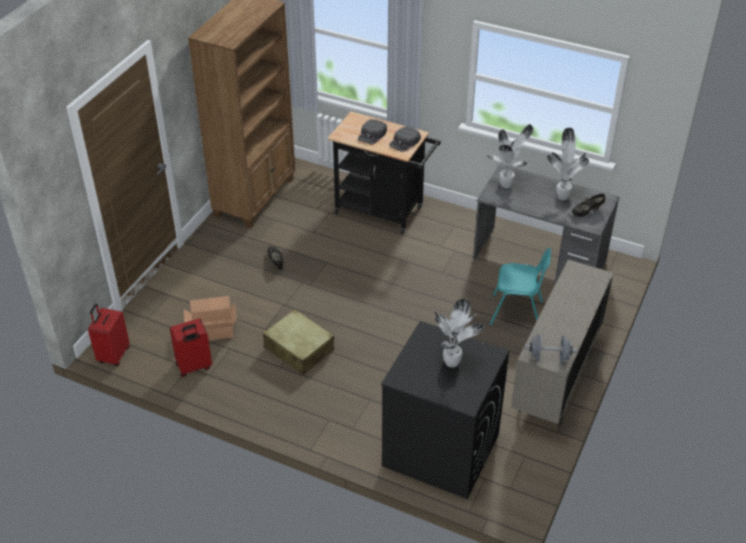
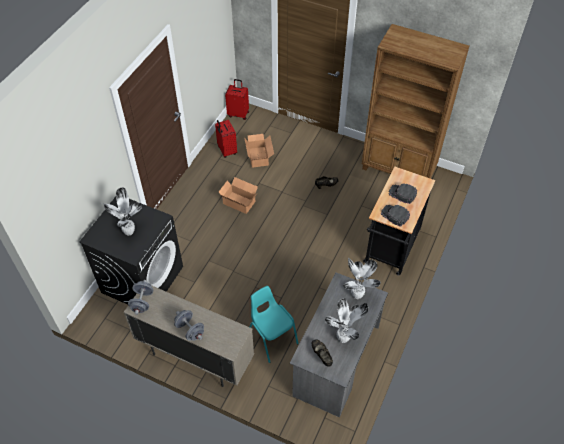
camera: 90 degrees right, 10 degrees up
beige suitcase [263,309,334,375] -> cardboard box [219,177,258,214]
turquoise chair [489,248,551,326] -> turquoise chair turned 135 degrees clockwise [250,286,299,363]
none -> grey dumbbell [174,310,204,341]

